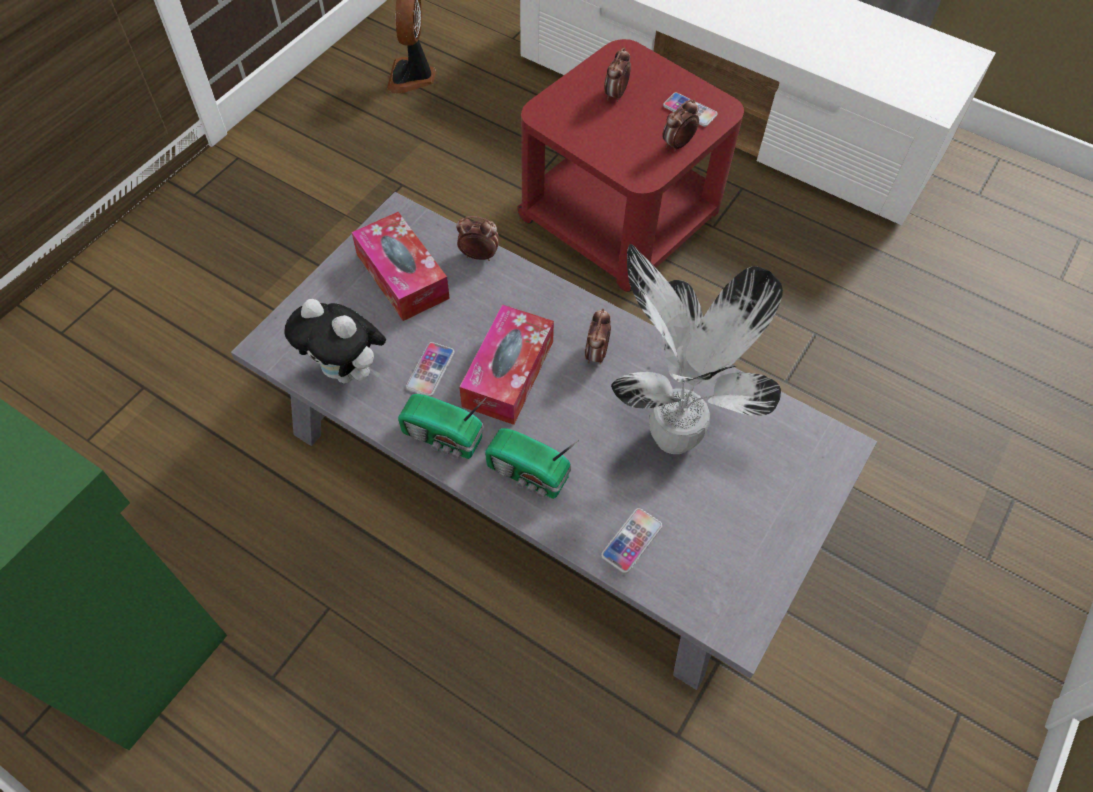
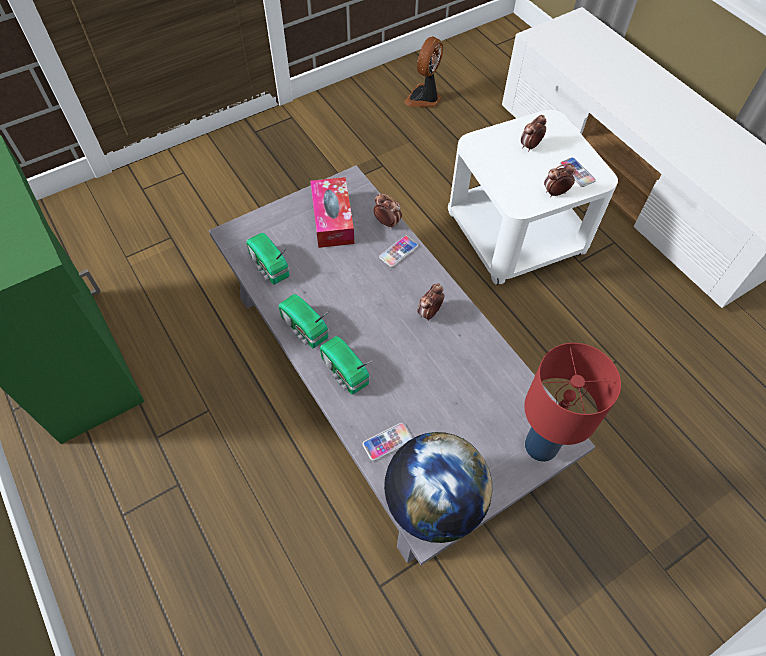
camera: 25 degrees right, 0 degrees up
plush toy [284,299,386,384] -> radio [246,233,289,284]
phone [406,342,455,397] -> phone moved to [379,236,418,267]
tissue box [459,304,554,425] -> none
red side table [517,39,744,292] -> white side table [448,110,618,285]
potted plant [611,244,783,454] -> none
none -> globe [384,432,492,543]
none -> red table lamp [524,343,621,462]

